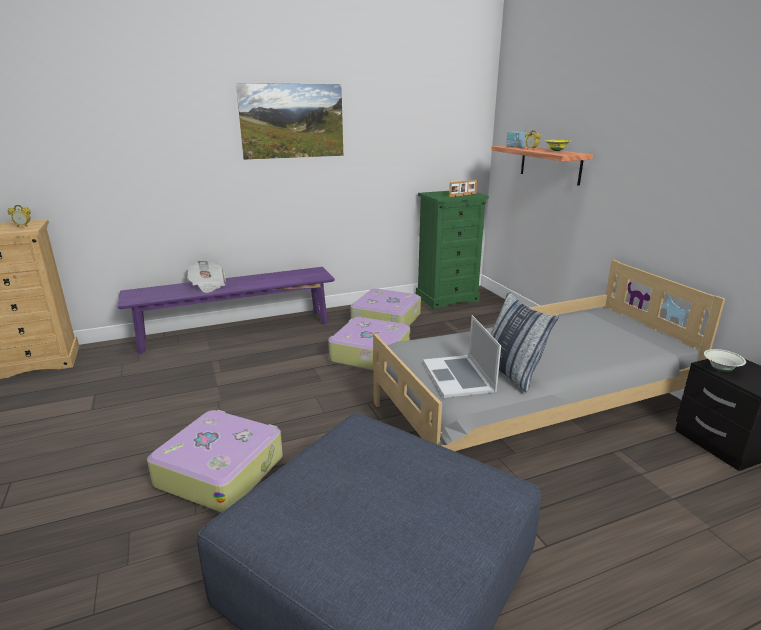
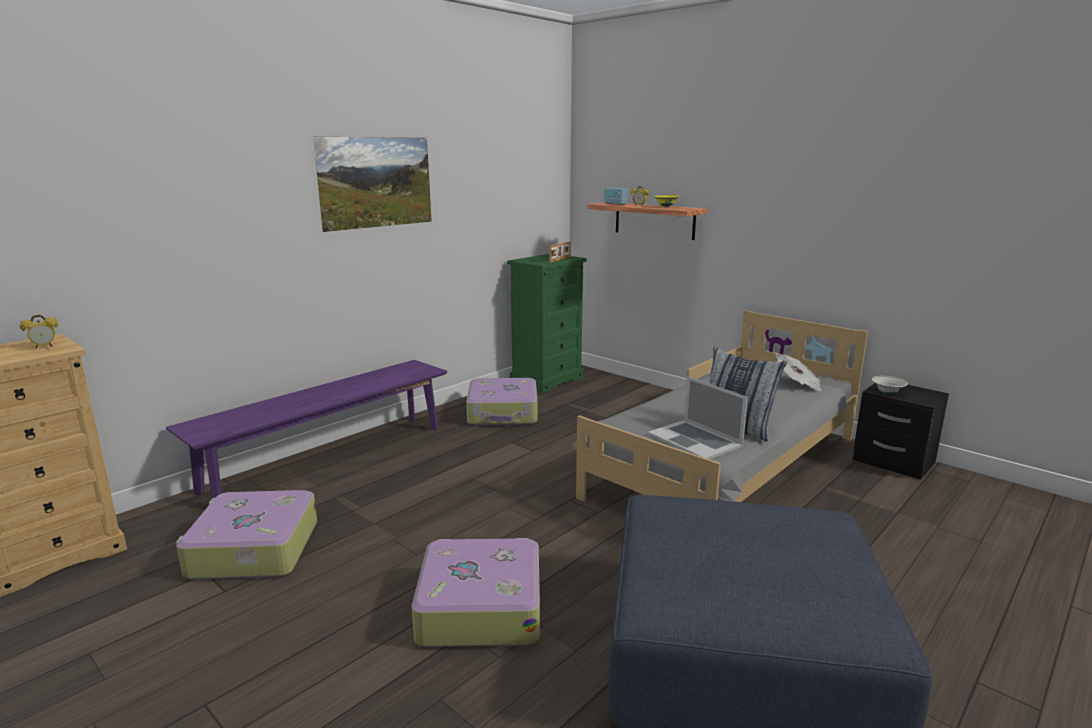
camera: 25 degrees left, 5 degrees down
newspaper [187,260,226,293] -> newspaper moved to [775,353,821,391]
suitcase [328,317,410,370] -> suitcase moved to [176,490,317,580]

